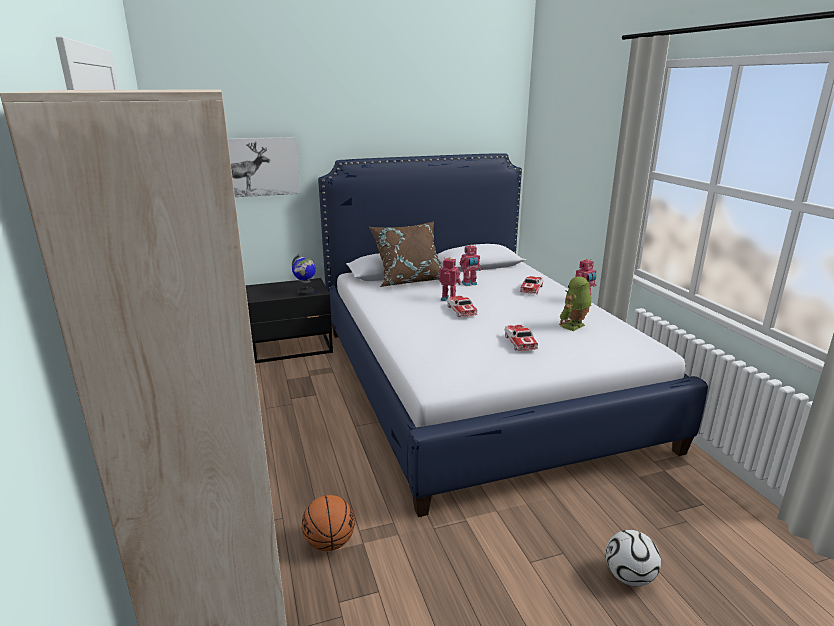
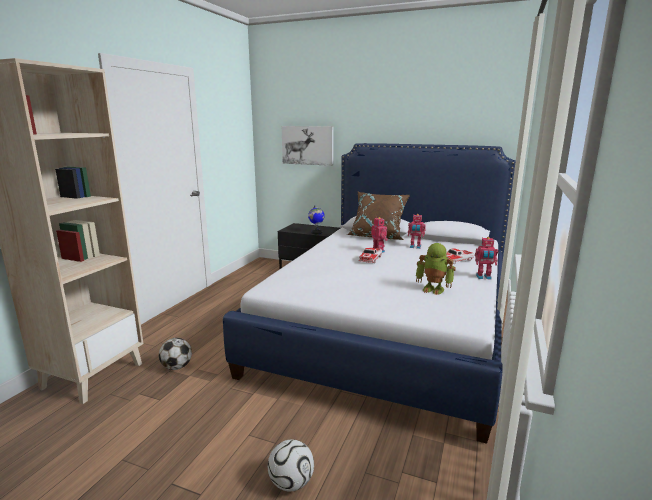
camera: 40 degrees right, 5 degrees down
basketball [302,495,355,551] -> football [159,338,192,370]
toy car [505,325,538,351] -> none
toy robot [559,276,591,331] -> toy robot turned 150 degrees counterclockwise [416,243,456,295]

